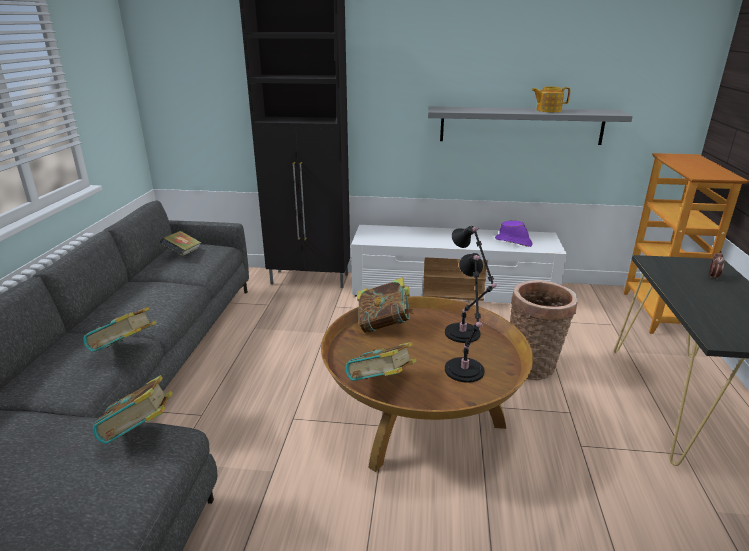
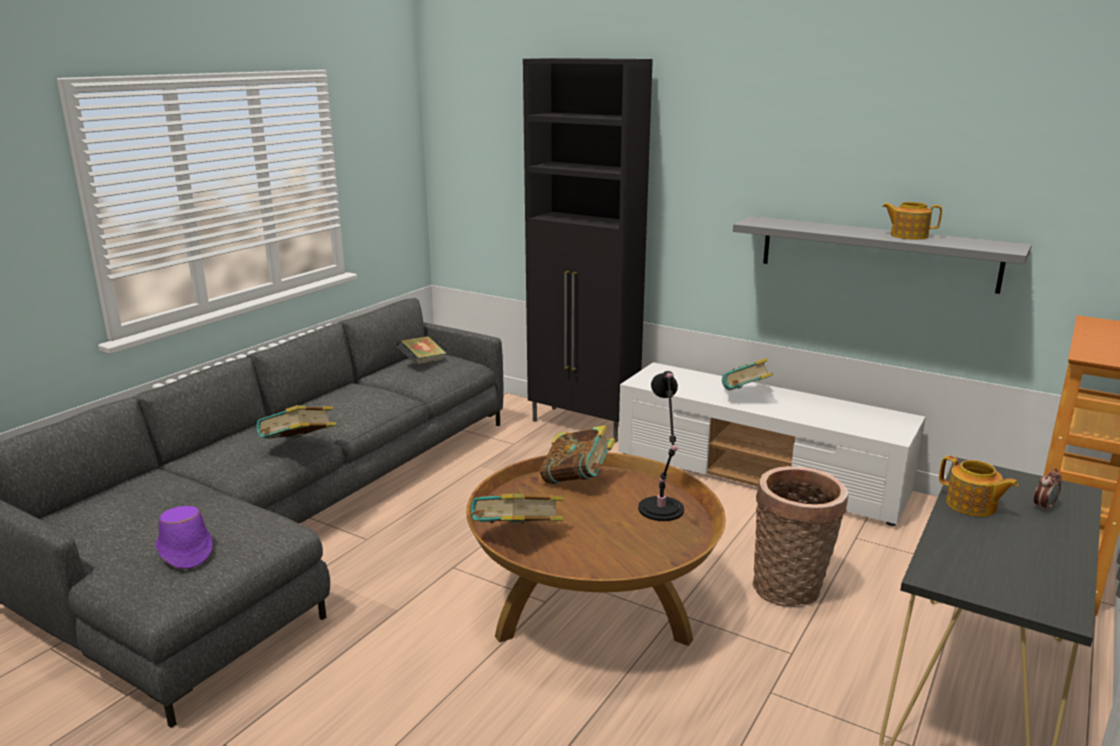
camera: 25 degrees right, 5 degrees down
book [93,375,173,444] -> book moved to [722,358,773,390]
black table lamp [445,253,484,383] -> none
purple hat [495,221,532,247] -> purple hat moved to [156,506,213,569]
none -> teapot [939,456,1018,517]

